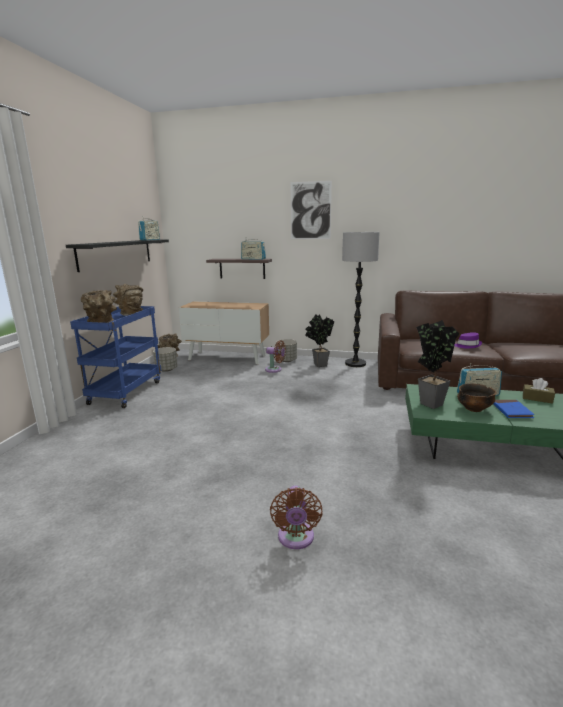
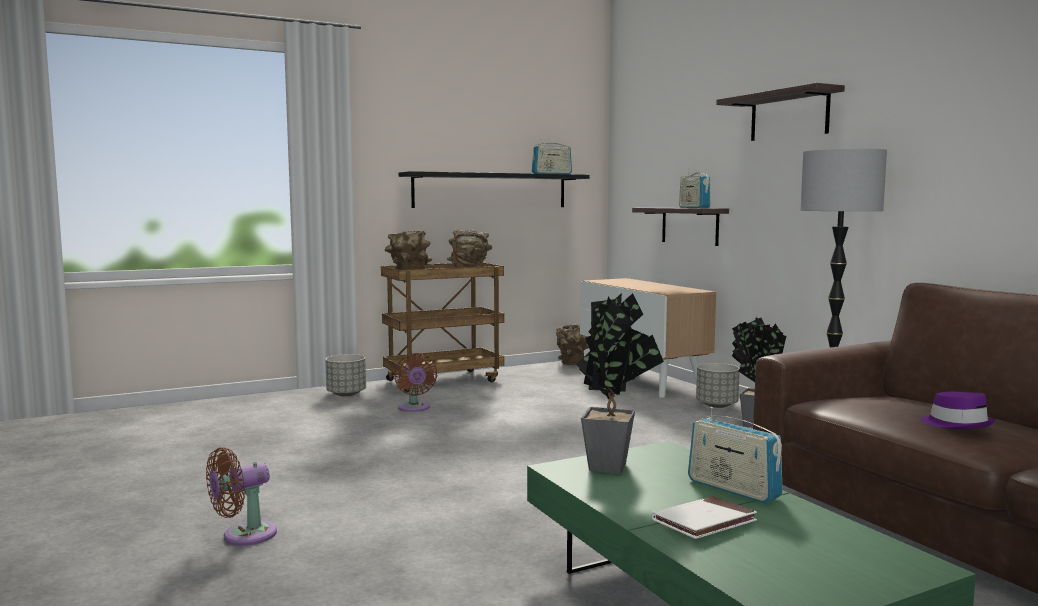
camera: 50 degrees right, 10 degrees down
blue cart [70,306,161,408] -> brown cart [381,262,504,393]
grey planter [153,347,178,372] -> grey planter moved to [325,354,366,396]
brown fan [265,340,286,373] -> brown fan moved to [394,353,437,412]
picture [291,181,332,239] -> shelf [716,83,845,141]
bowl [457,383,496,412] -> none
blue book [493,400,535,418] -> white book [652,496,757,539]
brown tissue box [523,378,555,404] -> none

